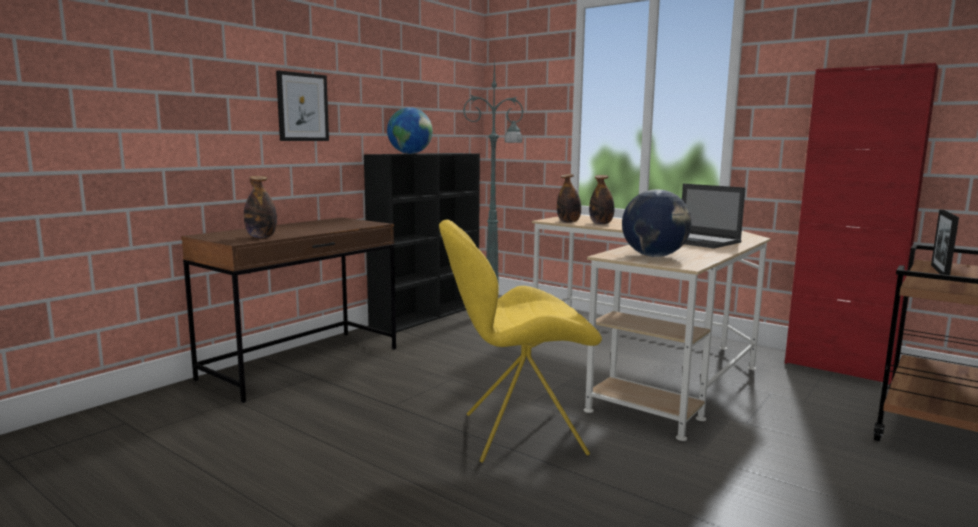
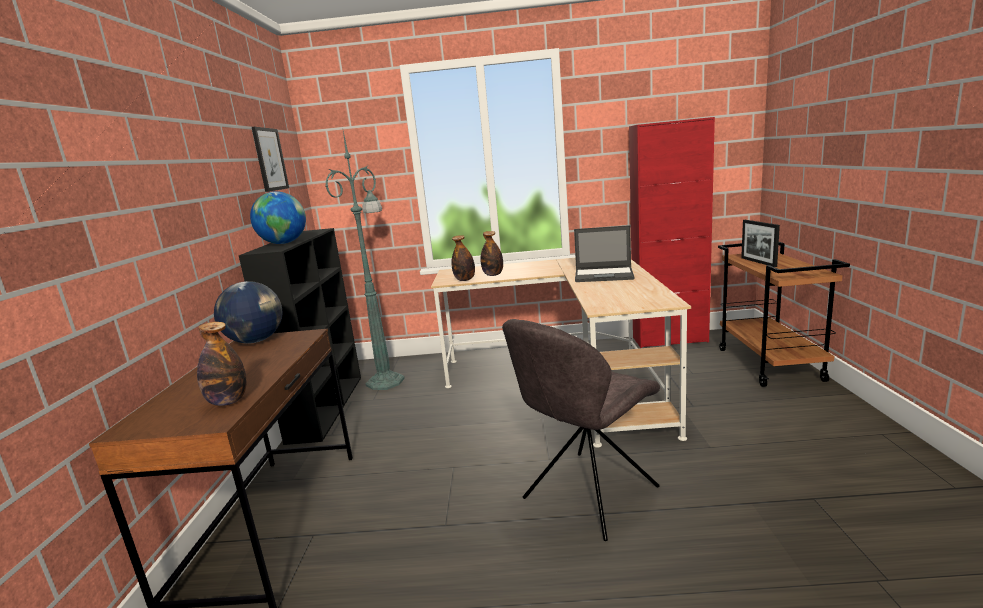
camera: 35 degrees left, 5 degrees up
picture [276,70,329,141] -> picture moved to [252,127,289,192]
yellow chair [439,220,602,463] -> grey chair [502,319,660,541]
globe [622,189,692,257] -> globe moved to [214,281,283,344]

